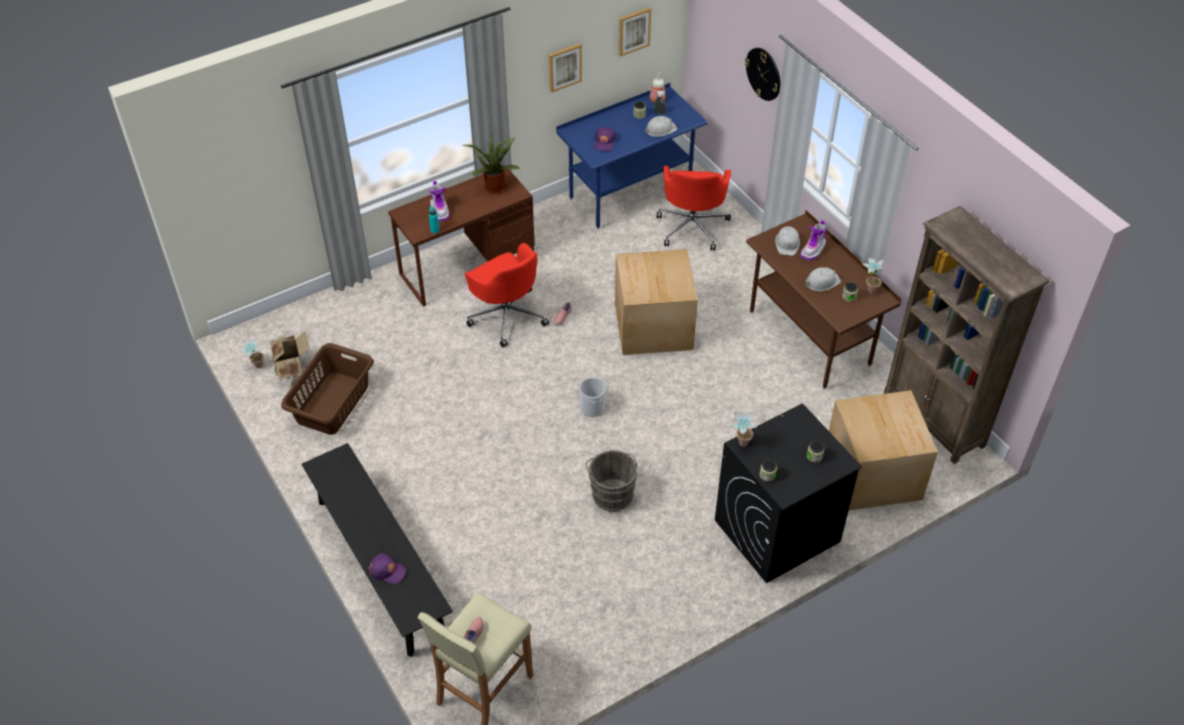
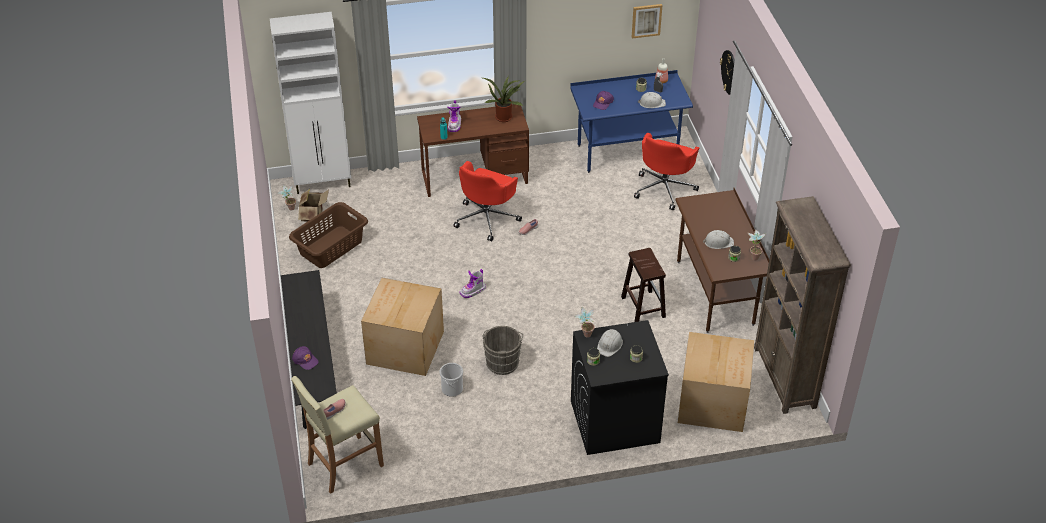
camera: 20 degrees right, 5 degrees down
red office chair [465,243,549,348] -> red office chair turned 45 degrees clockwise [453,161,522,241]
picture [549,43,582,93] -> none
bucket [579,377,607,417] -> bucket moved to [439,363,463,397]
cardboard box [615,249,698,355] -> cardboard box moved to [361,278,444,376]
white hard hat [775,226,800,256] -> white hard hat moved to [597,329,623,357]
boot [800,220,826,261] -> boot moved to [460,269,486,298]
none -> white cabinet [270,12,351,194]
none -> brown stool [621,248,666,322]

